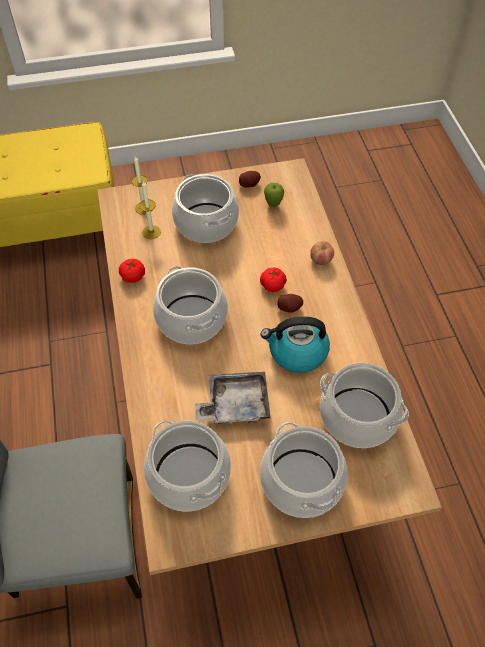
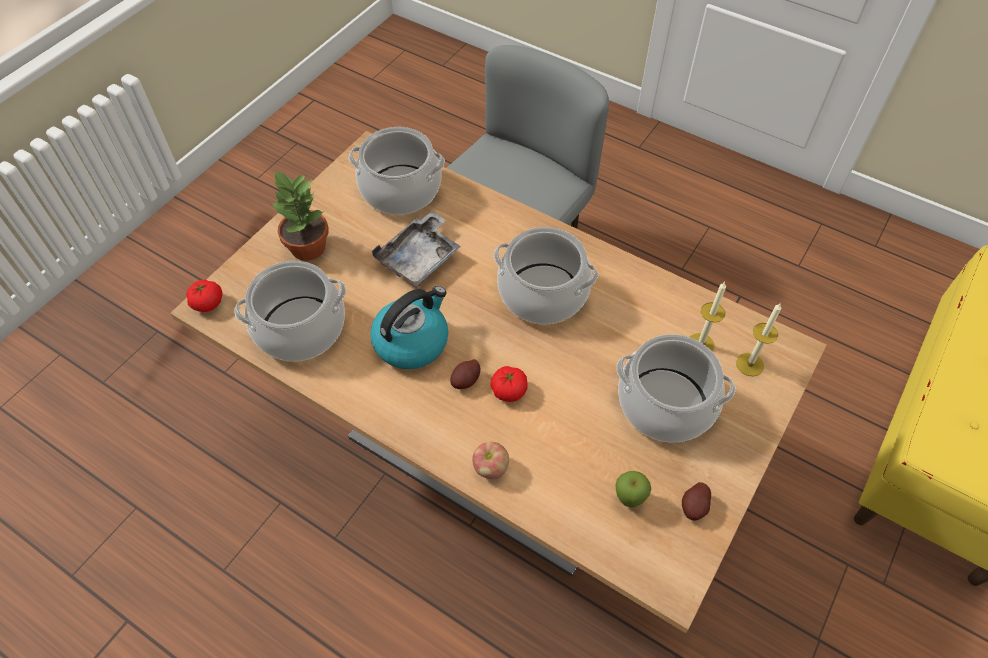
camera: 135 degrees right, 0 degrees up
tomato [119,259,145,283] -> tomato moved to [186,280,223,312]
cooking pot [260,422,347,518] -> potted plant [270,170,329,261]

